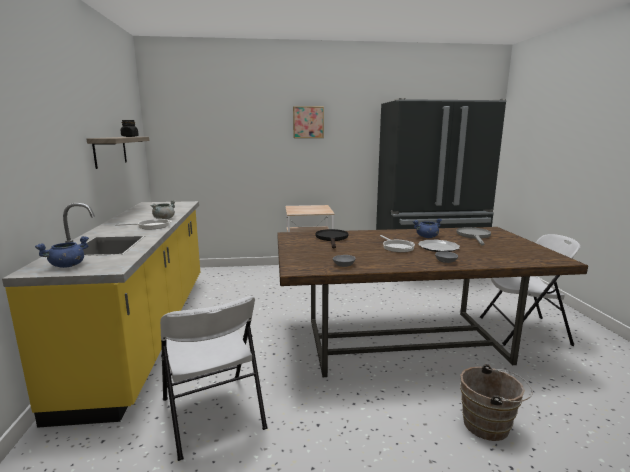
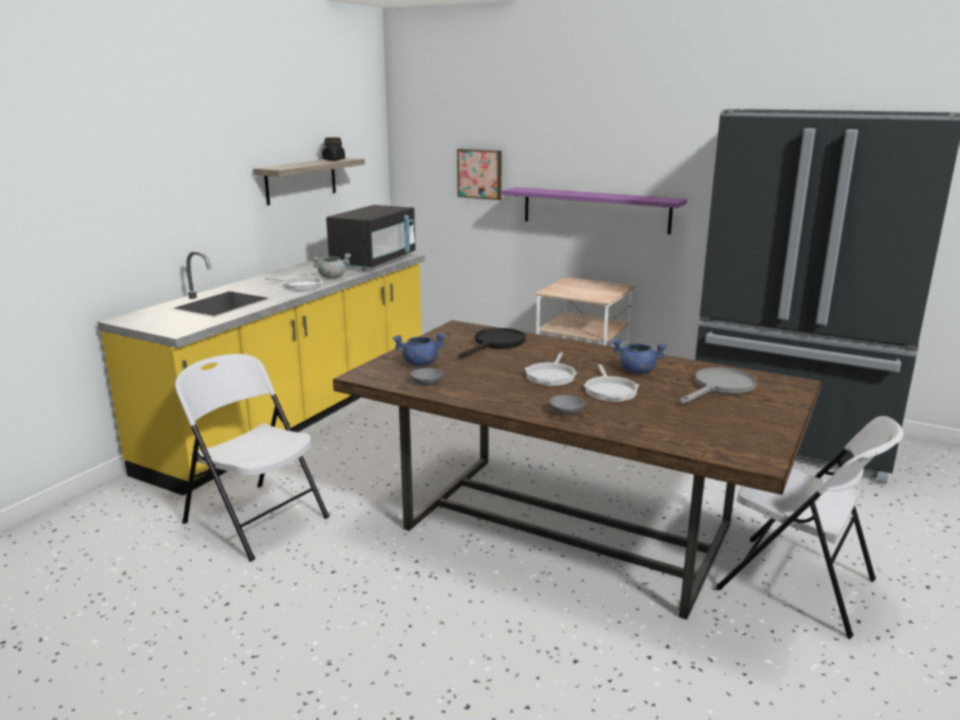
camera: 35 degrees right, 5 degrees up
blue cooking pot [35,236,89,268] -> blue cooking pot moved to [393,333,446,366]
white chair [160,296,268,461] -> white chair turned 120 degrees clockwise [175,354,330,562]
picture [293,106,324,138] -> picture moved to [457,149,502,200]
plate [418,240,460,252] -> frying pan [584,364,639,402]
brown bucket [460,364,533,441] -> none
none -> black microwave [326,205,416,270]
none -> purple shelf [502,187,687,234]

